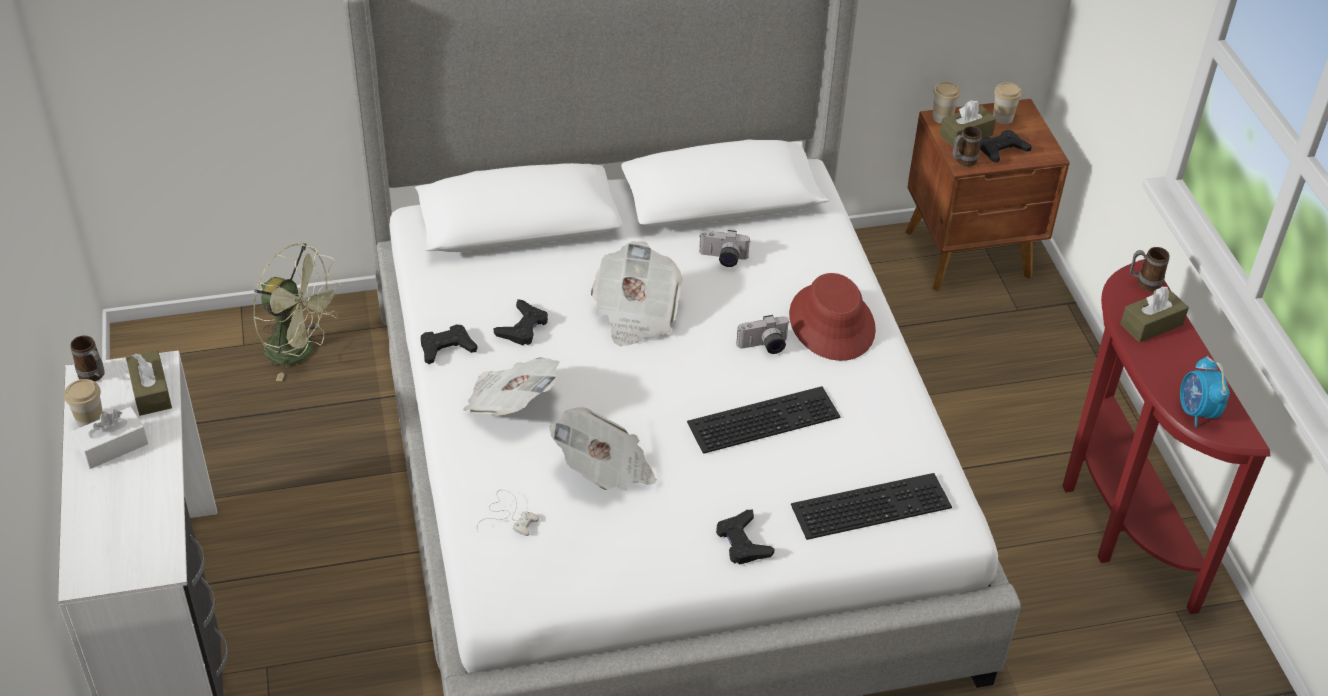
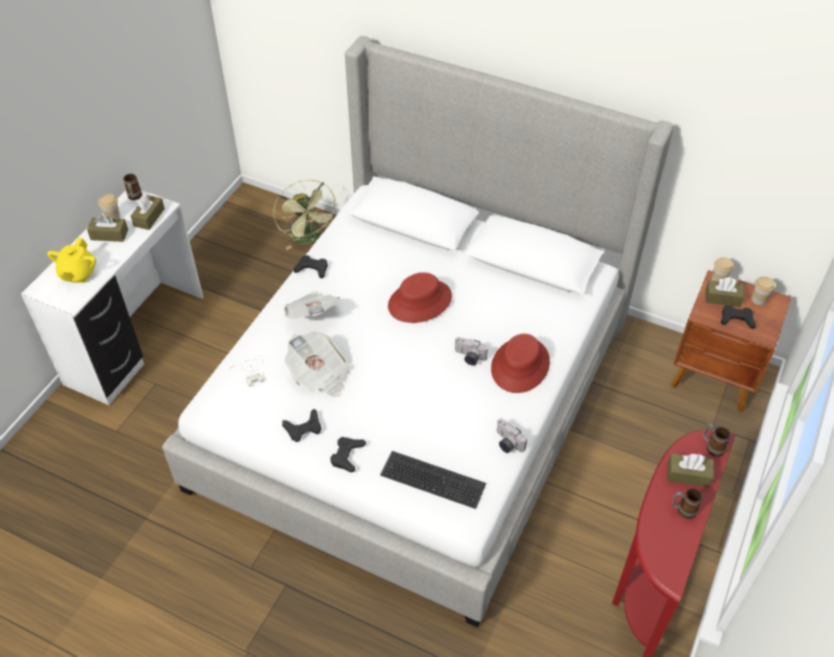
camera: 40 degrees right, 5 degrees up
white tissue box [72,407,148,469] -> brown tissue box [87,215,128,242]
black game controller [494,299,548,345] -> black game controller moved to [282,409,322,442]
newspaper [591,241,683,346] -> red hat [388,272,452,323]
keyboard [687,386,840,454] -> none
camera [699,230,750,267] -> camera moved to [497,418,527,453]
mug [952,126,982,167] -> mug moved to [672,488,703,519]
alarm clock [1180,356,1230,427] -> none
none -> yellow teapot [47,238,96,283]

